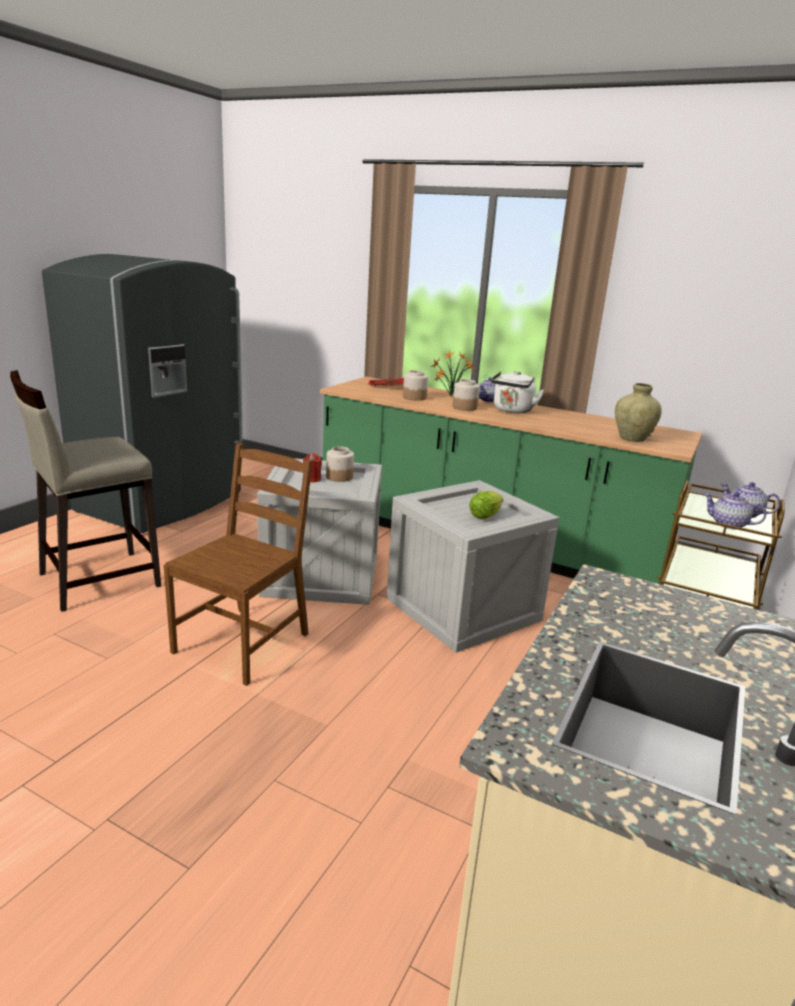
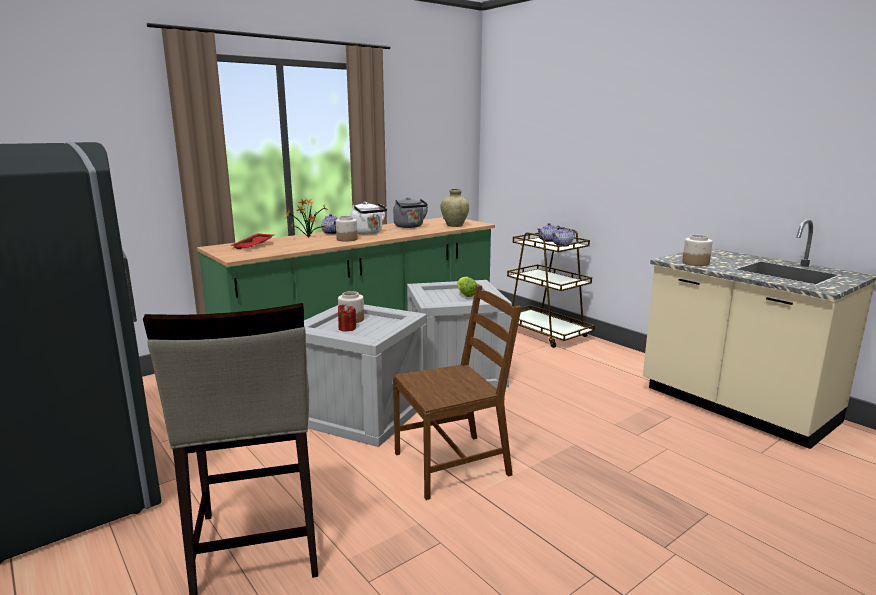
camera: 65 degrees left, 5 degrees down
brown chair [163,443,313,686] -> brown chair turned 105 degrees clockwise [393,285,522,500]
jar [403,370,428,401] -> jar moved to [682,235,713,266]
none -> grey kettle [393,197,428,228]

